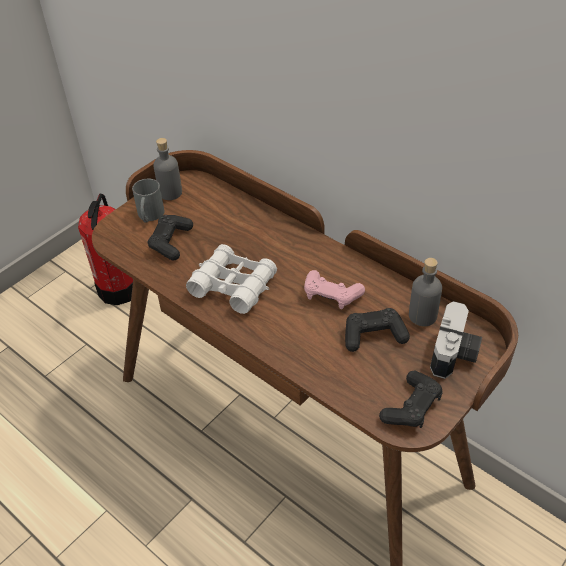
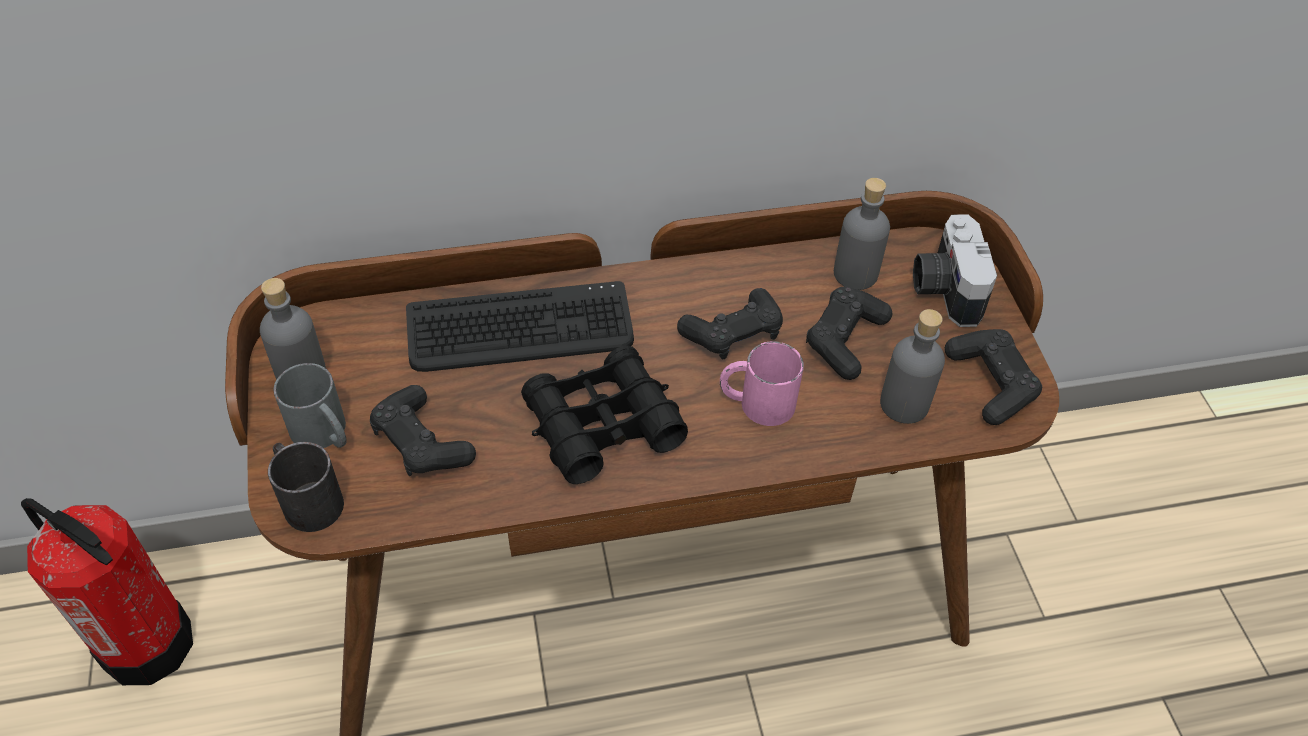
camera: 55 degrees left, 5 degrees up
white binoculars [186,244,277,314] -> black binoculars [521,346,688,484]
pink game controller [304,270,365,309] -> black game controller [677,288,783,359]
camera [430,301,482,379] -> camera turned 150 degrees counterclockwise [913,214,997,327]
none -> black mug [268,442,344,532]
none -> keyboard [406,281,634,372]
none -> pink mug [720,341,804,426]
none -> grey bottle [880,309,945,424]

